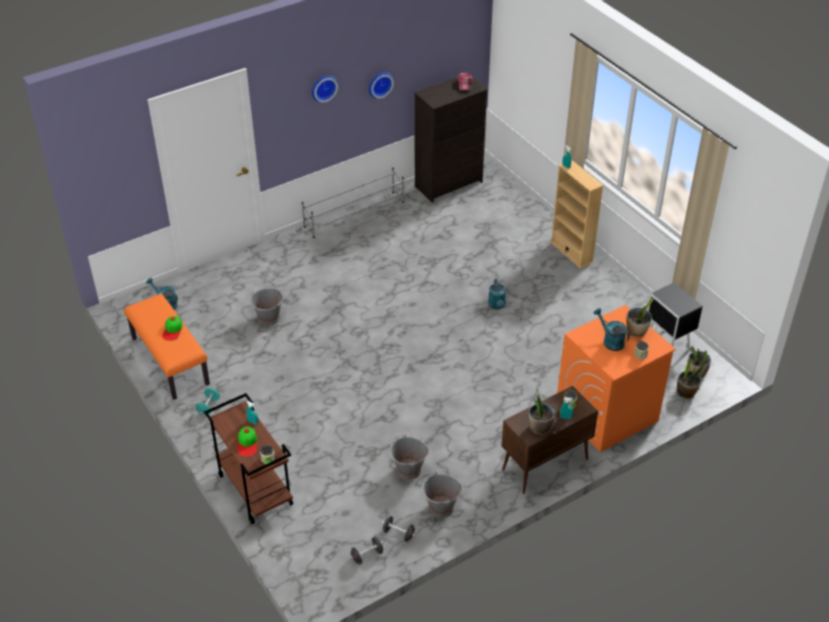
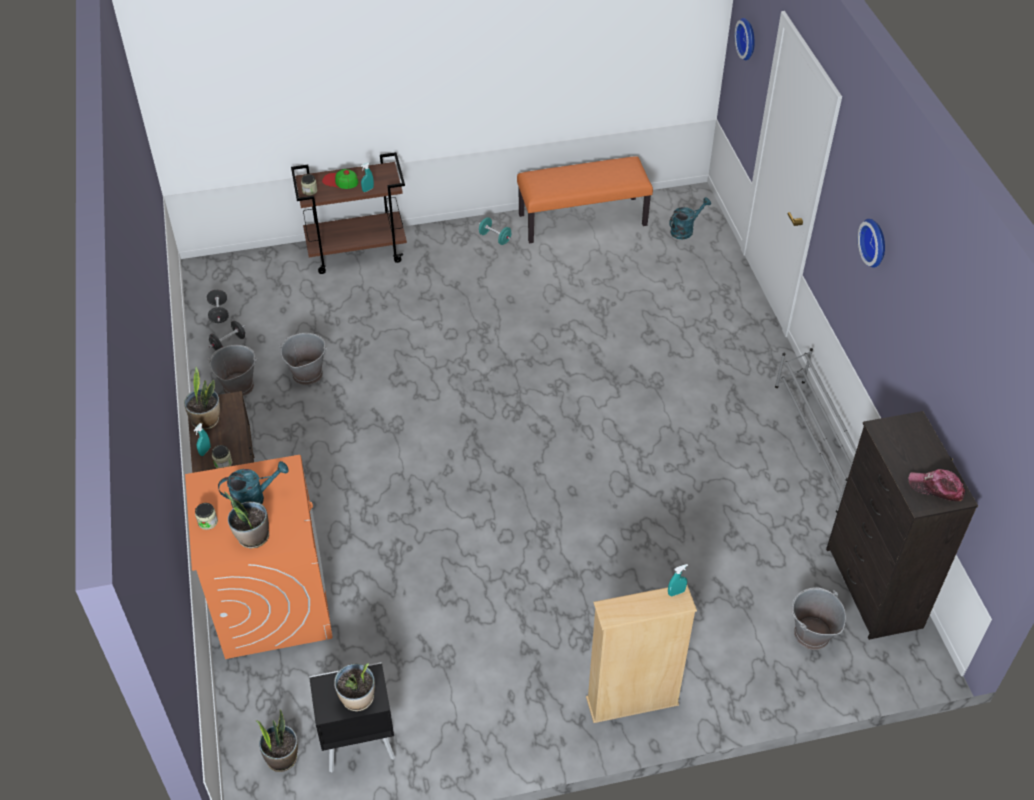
camera: 110 degrees right, 5 degrees up
cap [162,316,183,341] -> none
grey bucket [250,288,283,326] -> grey bucket moved to [791,587,846,650]
wall clock [369,72,394,99] -> wall clock moved to [735,18,755,60]
turquoise watering can [488,279,506,309] -> none
potted plant [677,356,704,399] -> potted plant moved to [334,663,375,711]

